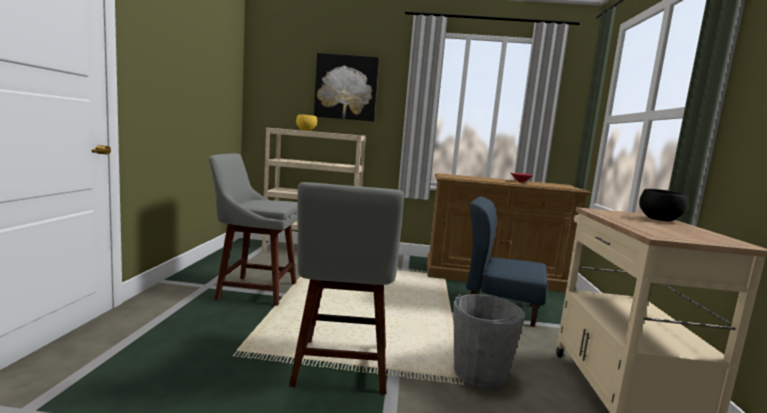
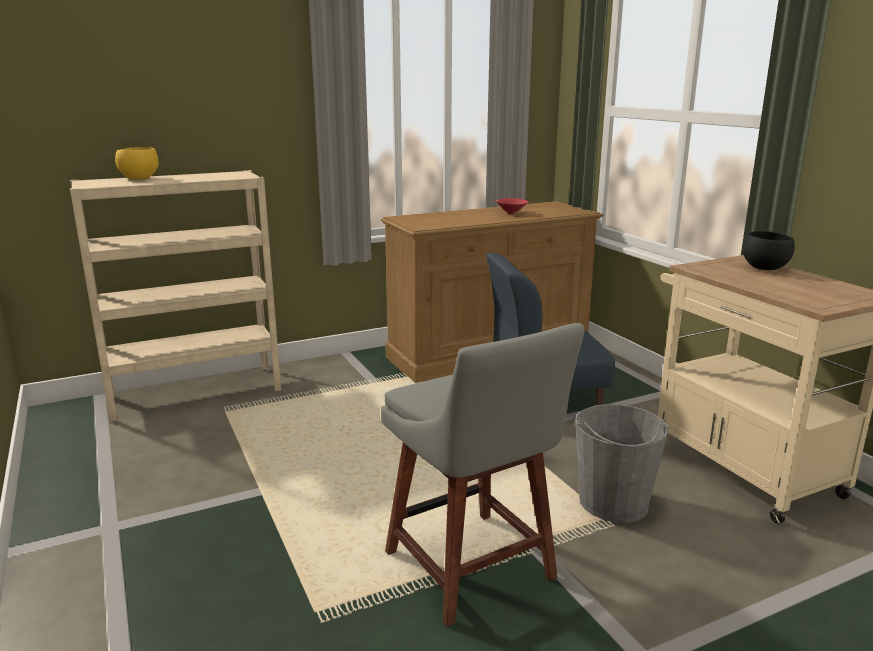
camera: 30 degrees left, 10 degrees up
grey stool [209,154,298,306] -> none
picture [314,53,379,121] -> none

